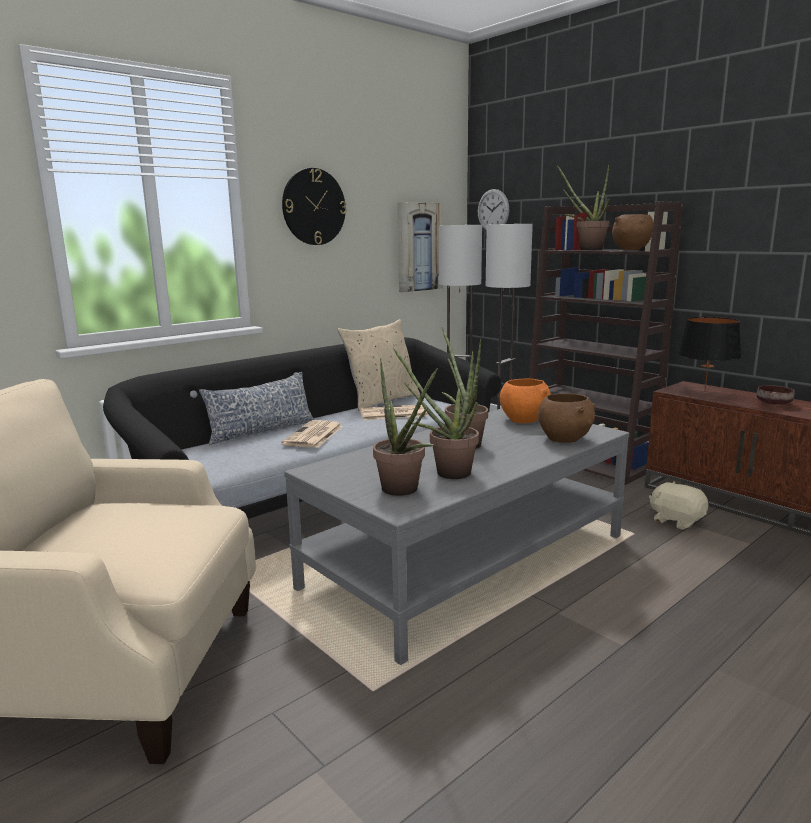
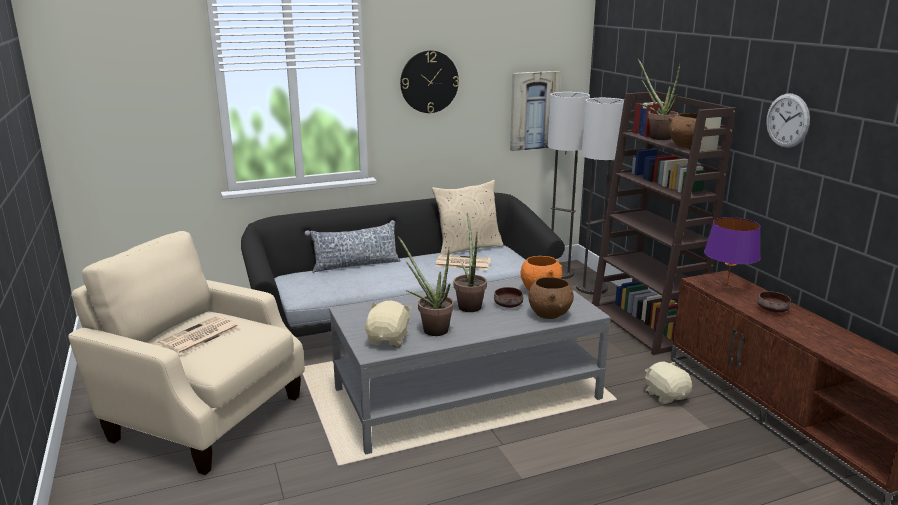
camera: 20 degrees right, 5 degrees up
newspaper [281,420,343,448] -> newspaper moved to [158,316,239,355]
potted plant [373,359,438,496] -> beige plush toy [365,301,412,347]
wall clock [478,189,509,230] -> wall clock moved to [766,94,810,148]
black table lamp [678,317,741,392] -> purple table lamp [704,217,761,287]
none -> brown bowl [494,287,523,308]

